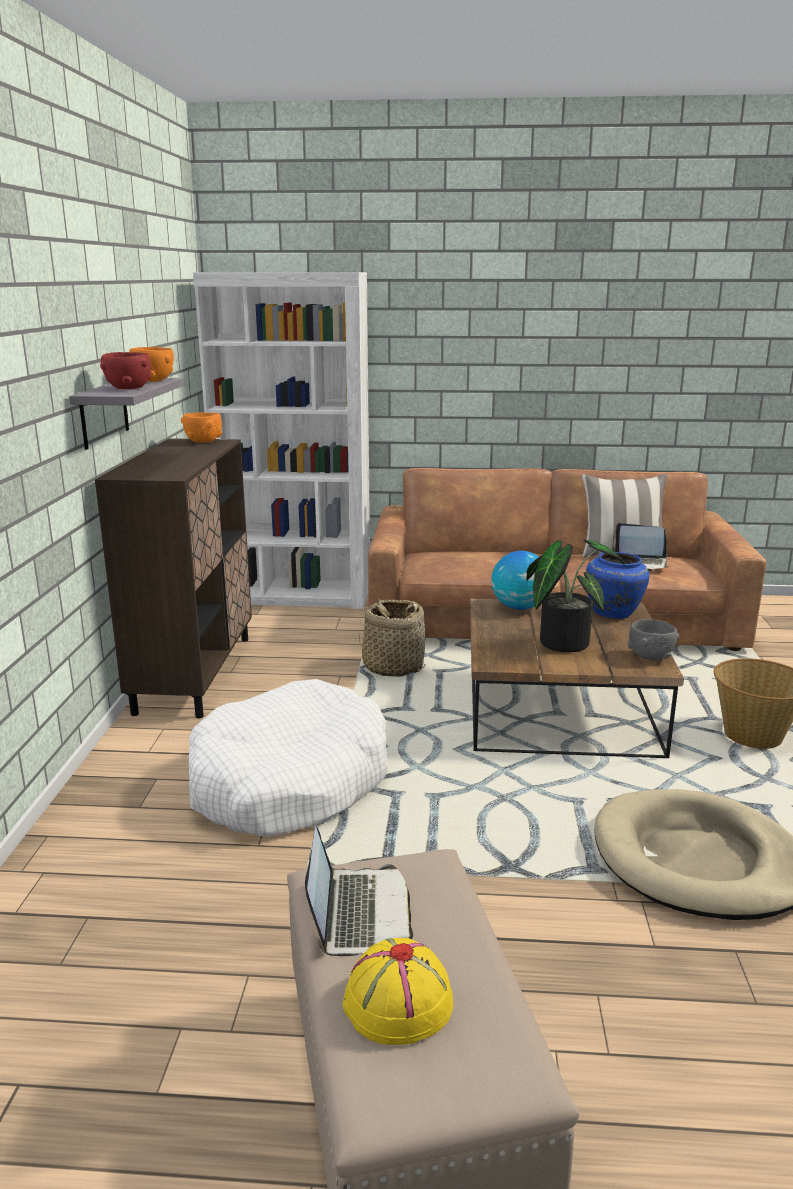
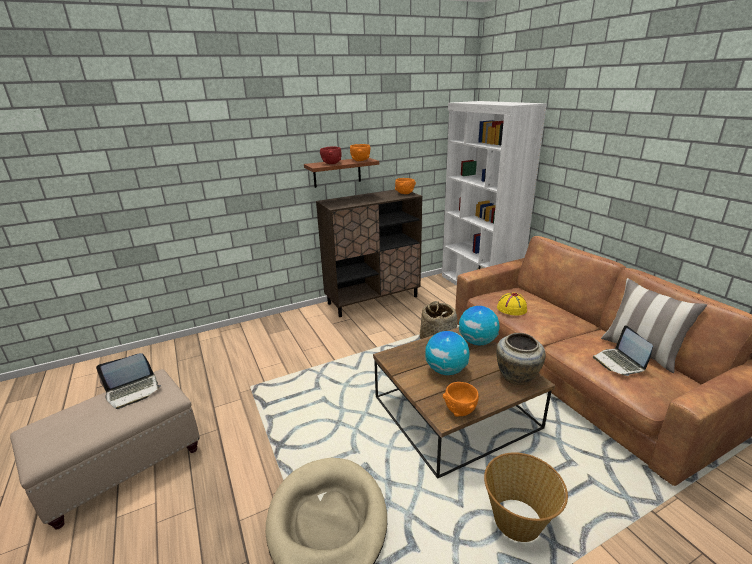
camera: 60 degrees right, 5 degrees up
grey shelf [69,378,184,450] -> brown shelf [304,158,379,188]
white dog bed [189,679,389,836] -> none
yellow hat [343,938,454,1045] -> yellow hat moved to [497,292,527,316]
potted plant [526,540,625,652] -> globe [425,331,470,375]
blue vase [586,552,649,619] -> beige vase [496,333,546,385]
grey bowl [628,619,679,661] -> orange bowl [443,382,479,417]

